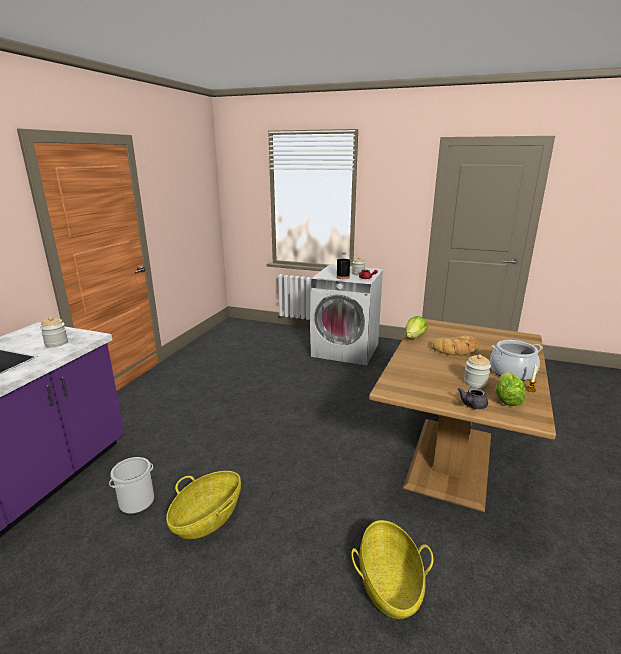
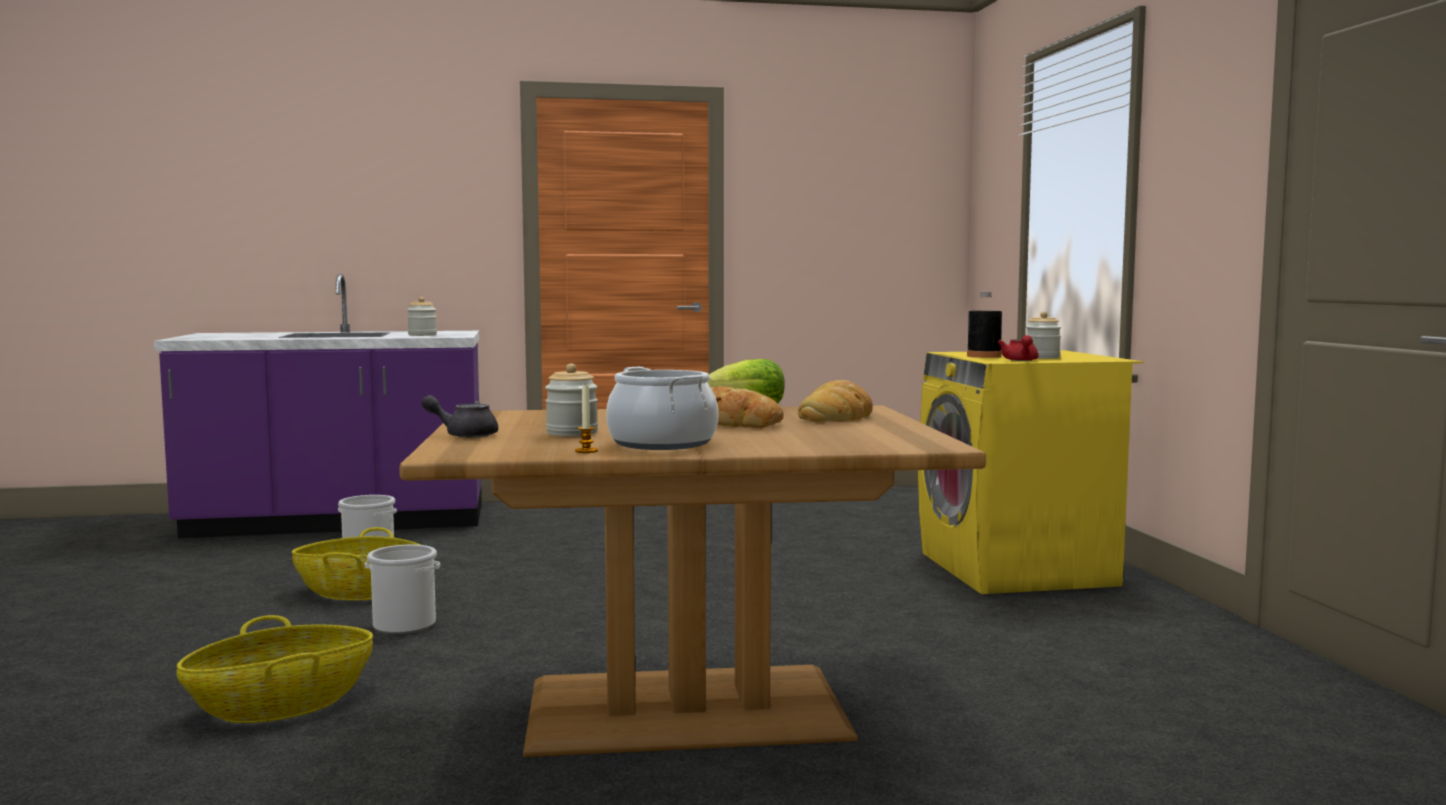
camera: 60 degrees right, 15 degrees down
white washing machine [310,264,384,365] -> yellow washing machine [918,350,1144,594]
lettuce [495,372,526,406] -> none
none -> bucket [365,545,440,634]
none -> bread [798,380,873,422]

